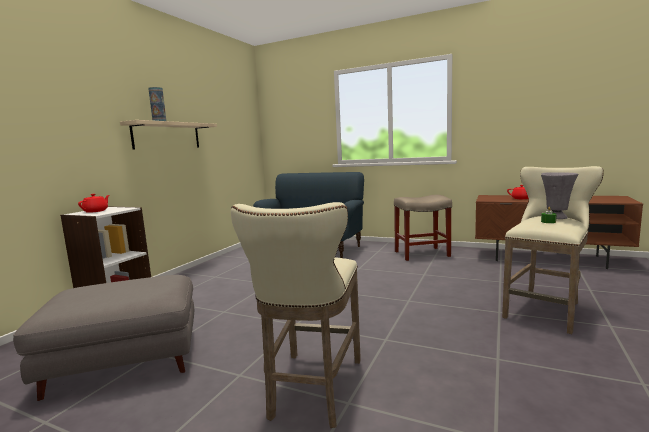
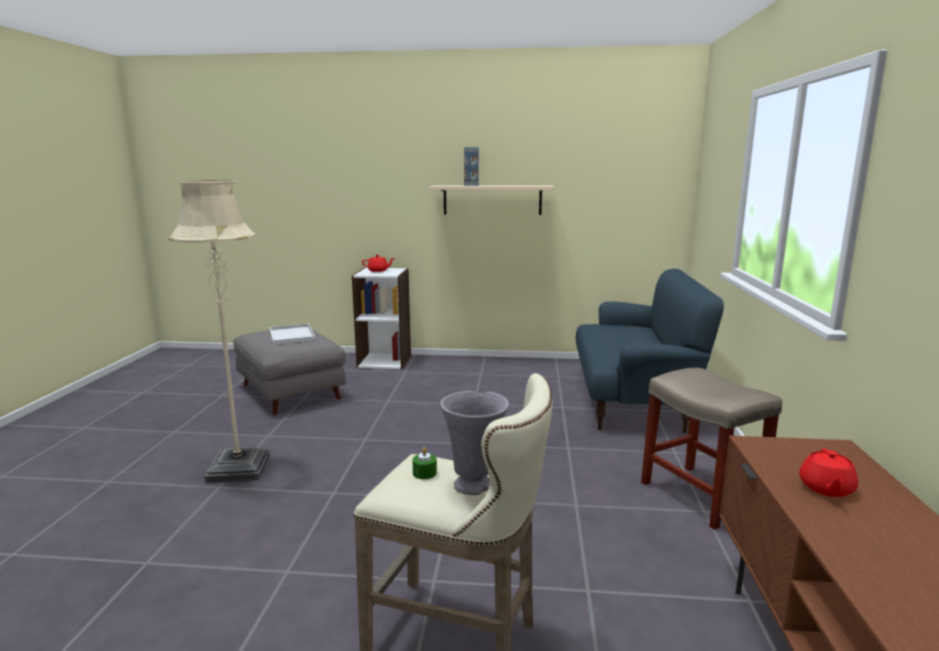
camera: 70 degrees right, 5 degrees up
beige stool [231,202,361,428] -> beige floor lamp [168,180,270,484]
none -> white tray [269,324,315,345]

